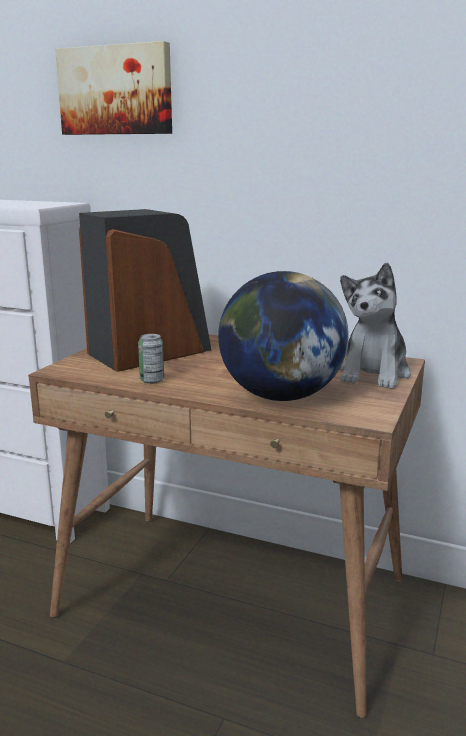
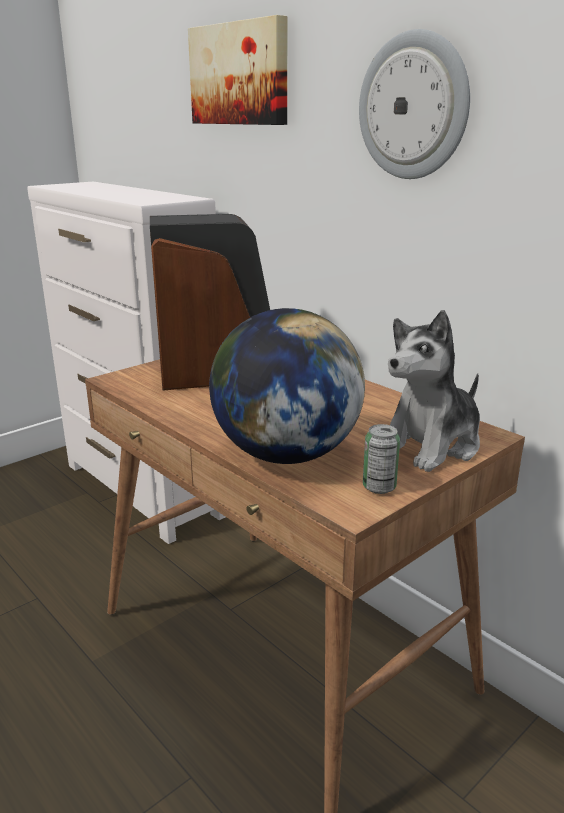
camera: 25 degrees right, 5 degrees up
can [138,334,164,384] -> can moved to [363,424,400,494]
none -> wall clock [359,29,470,179]

